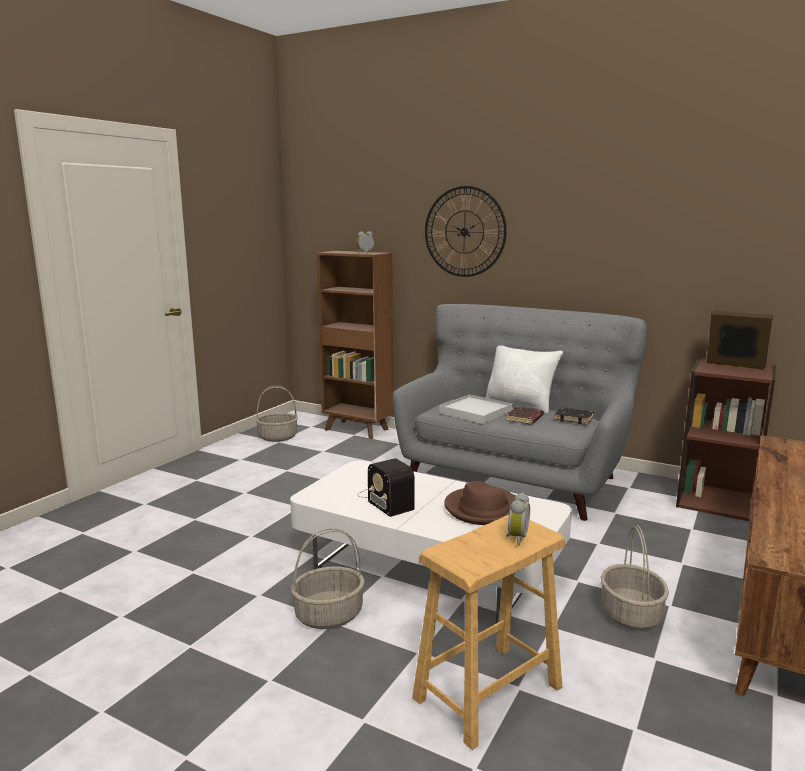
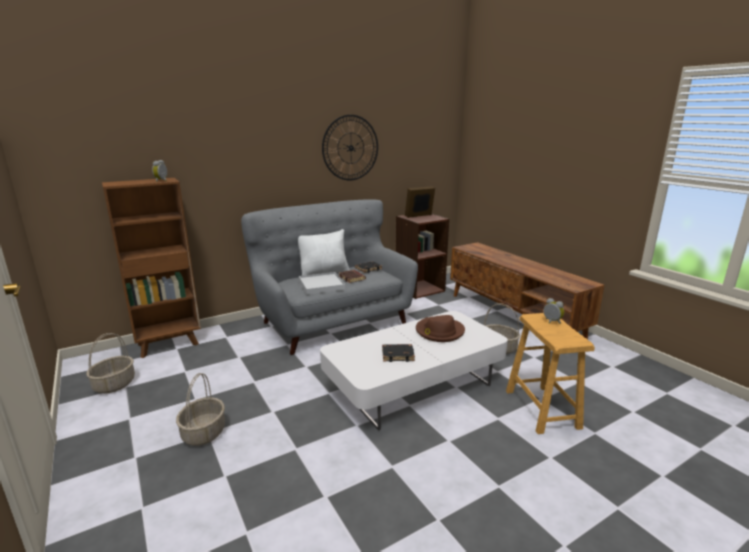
camera: 60 degrees left, 5 degrees up
basket [291,528,365,629] -> basket moved to [176,373,225,446]
radio [358,458,415,517] -> black book [382,344,415,362]
wall clock [425,186,507,277] -> wall clock moved to [322,115,378,180]

